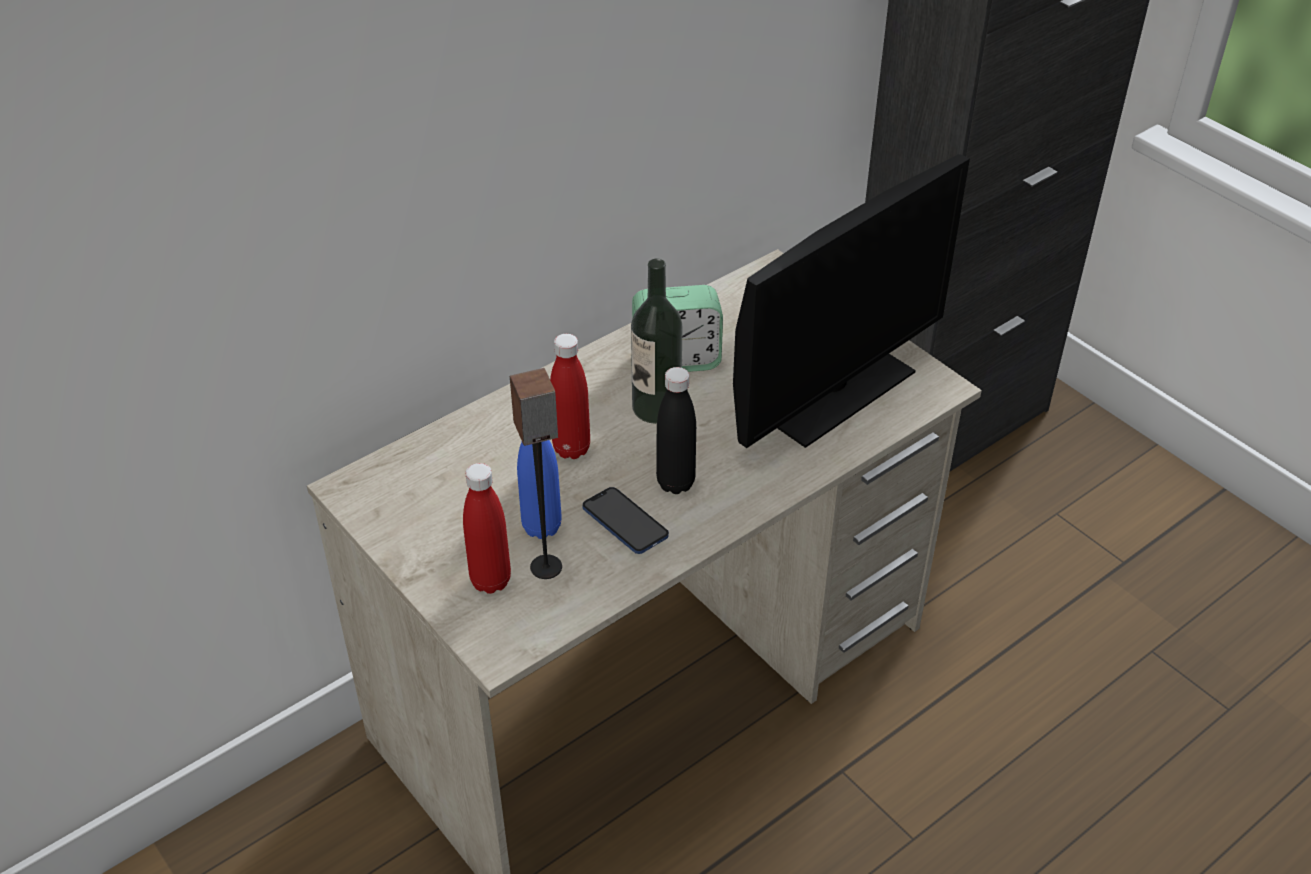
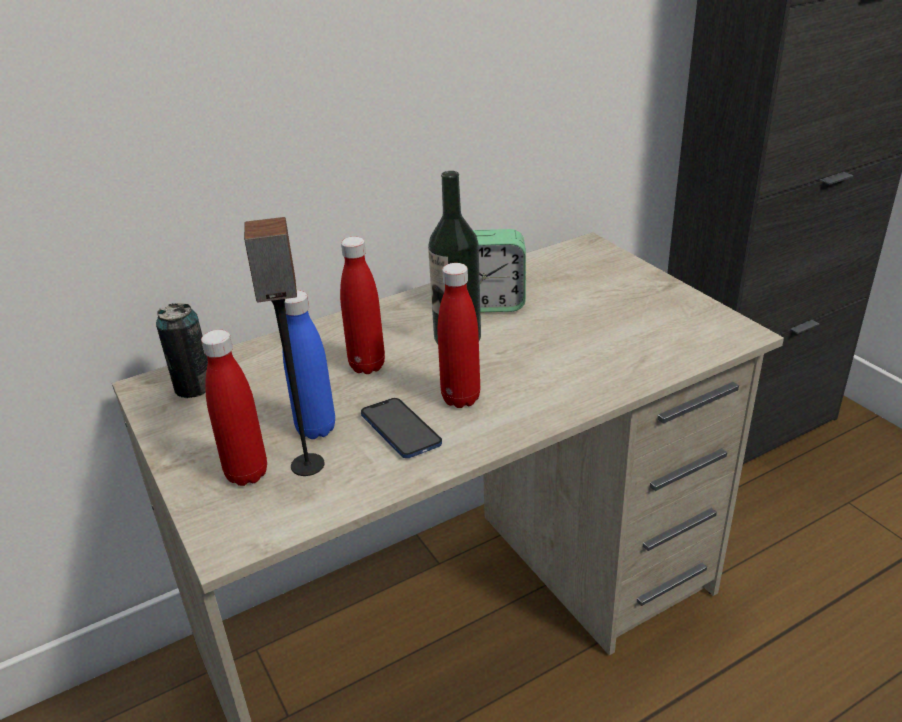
camera: 10 degrees right, 10 degrees down
black bottle [656,367,696,494] -> red bottle [437,263,480,408]
monitor [733,154,970,448] -> none
none -> can [156,303,208,398]

